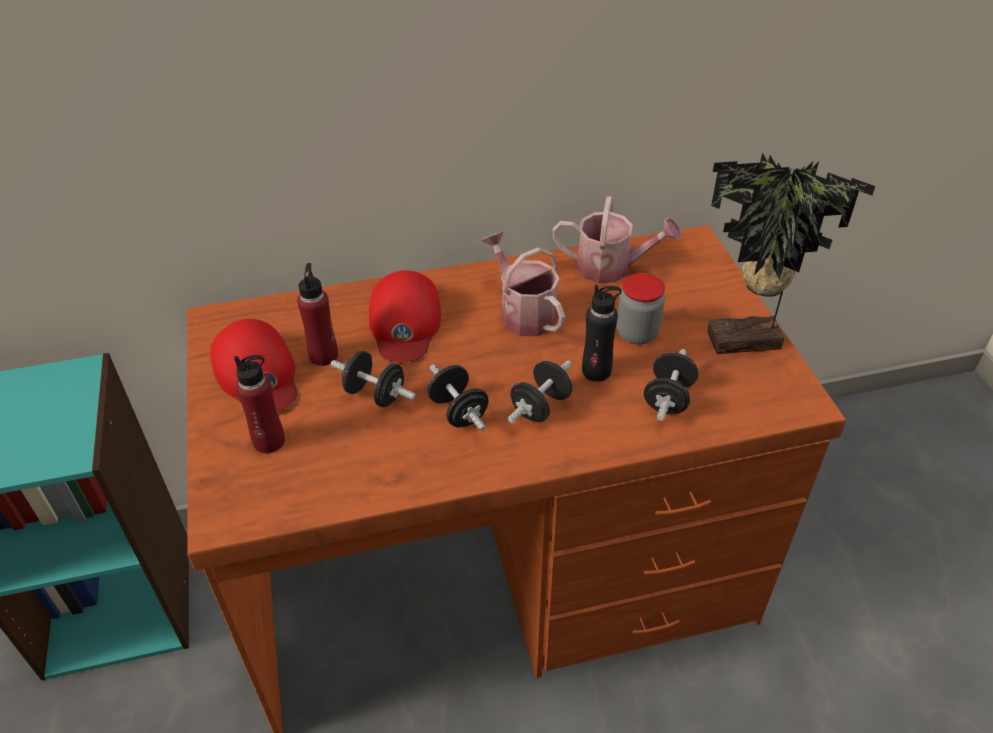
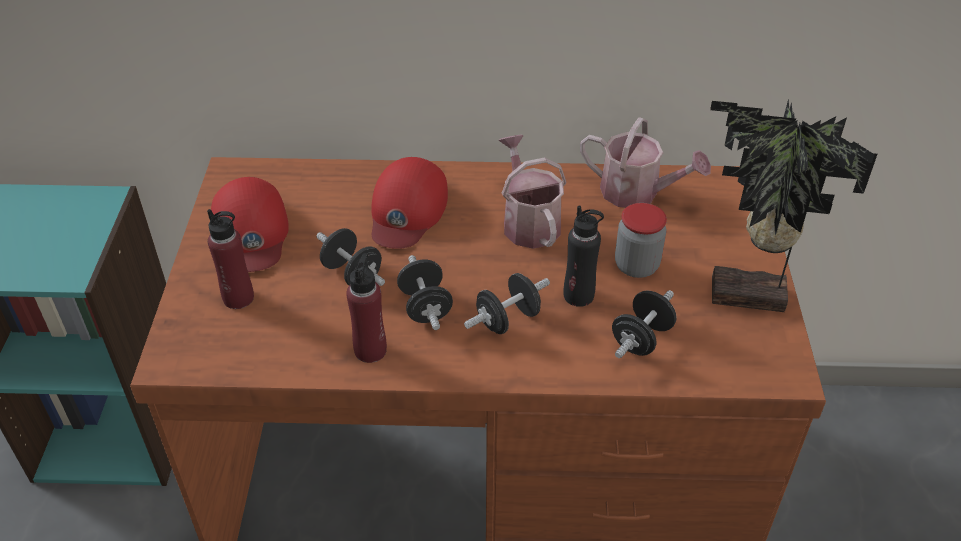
camera: 15 degrees right, 0 degrees up
red bottle [297,263,338,366] -> red bottle moved to [346,253,387,363]

